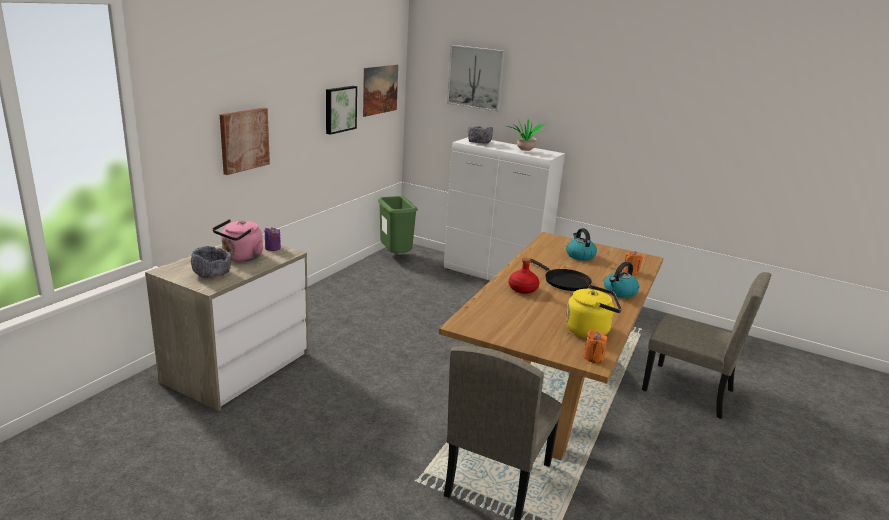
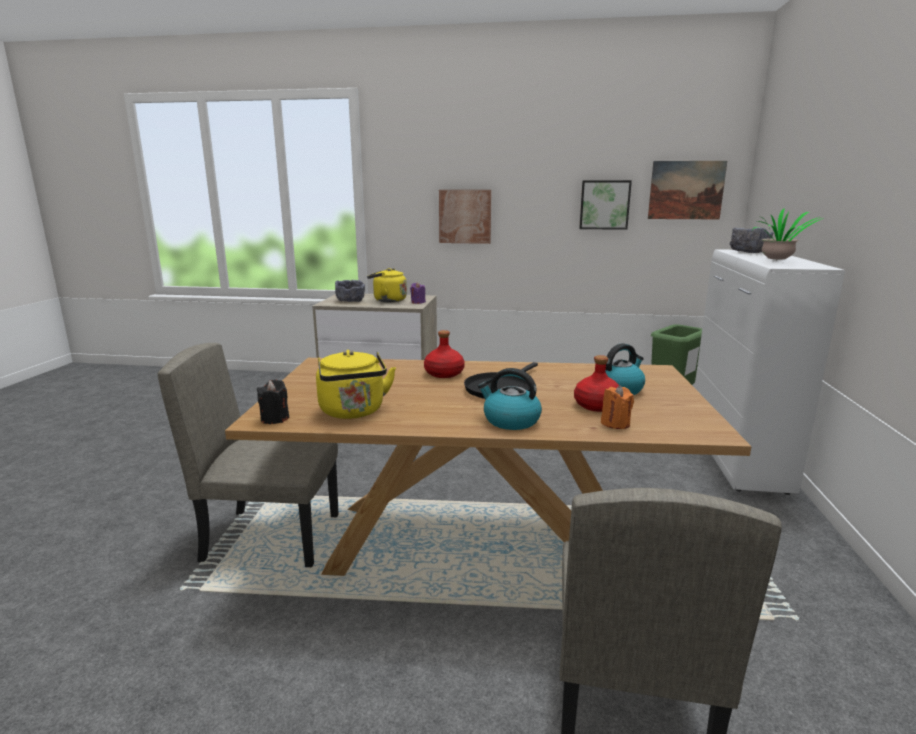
camera: 70 degrees right, 5 degrees down
pink kettle [213,219,263,262] -> yellow kettle [367,268,407,302]
picture [447,45,505,112] -> none
orange candle [584,330,608,363] -> black candle [257,380,289,424]
none -> red bottle [574,355,619,412]

